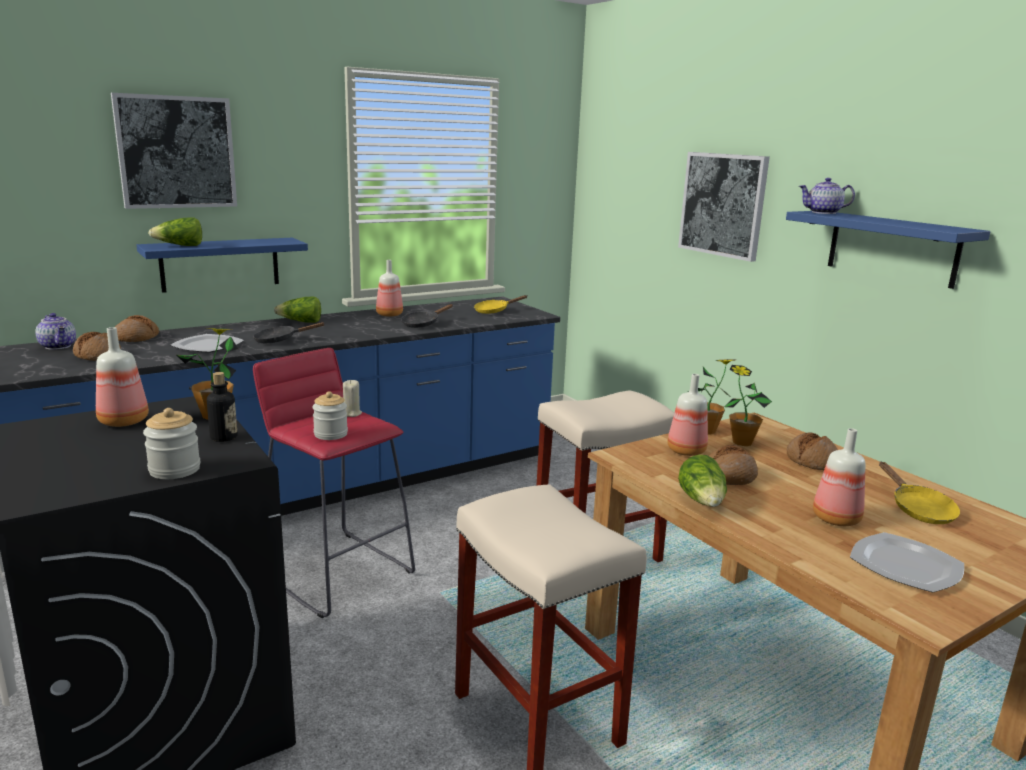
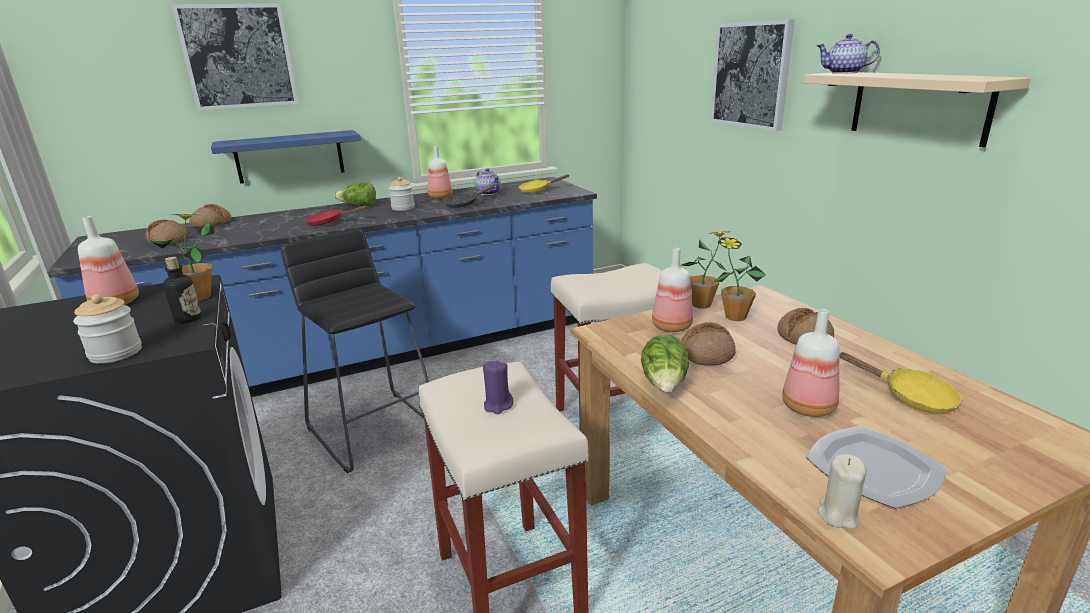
camera: 10 degrees right, 5 degrees up
teapot [35,313,76,350] -> teapot moved to [475,168,501,195]
lettuce [148,217,202,246] -> none
plate [171,334,244,353] -> none
black frying pan [253,322,325,343] -> red frying pan [304,205,367,226]
red stool [253,348,415,618] -> black stool [280,229,429,473]
jar [312,391,348,440] -> jar moved to [389,177,415,211]
beige candle [343,380,362,417] -> beige candle moved to [817,454,866,529]
blue shelf [786,211,990,289] -> beige shelf [803,72,1031,147]
yellow frying pan [879,461,960,524] -> yellow frying pan turned 45 degrees counterclockwise [839,352,962,413]
none -> purple candle [483,361,514,414]

